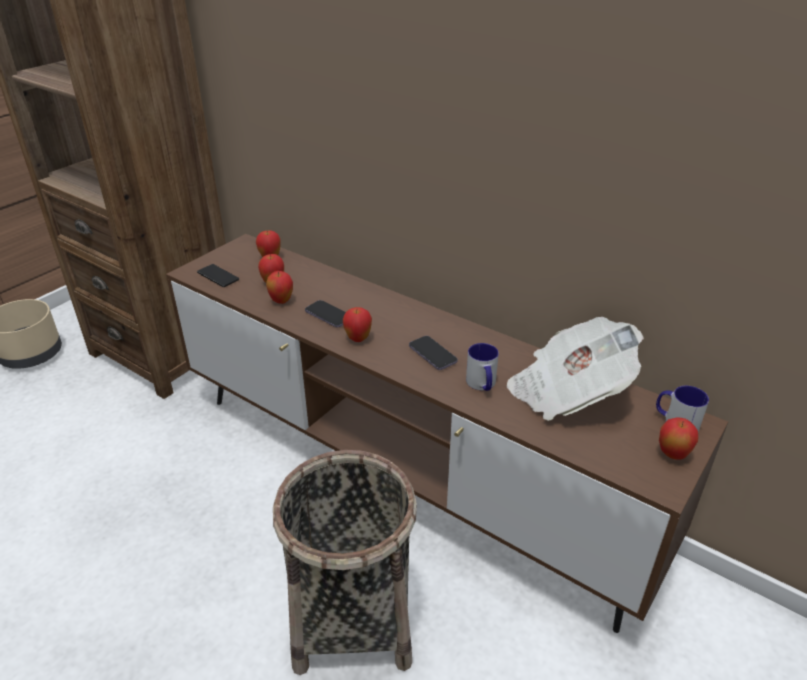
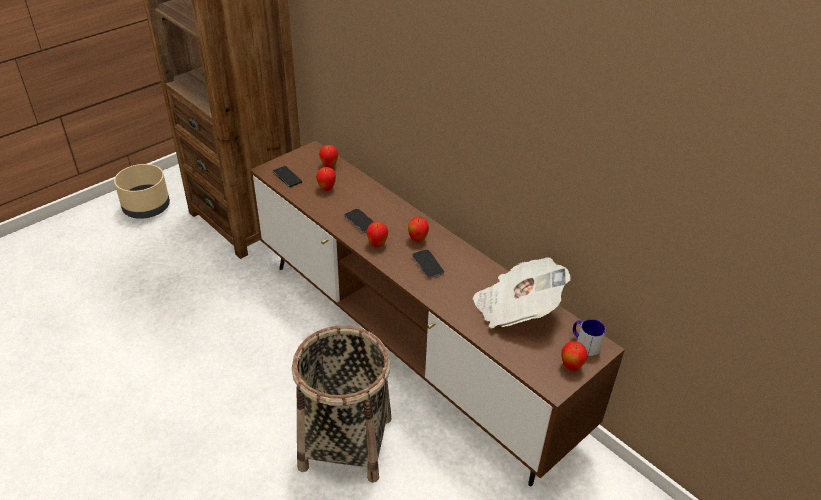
camera: 10 degrees right, 5 degrees up
apple [266,271,293,304] -> apple moved to [408,217,429,242]
mug [466,343,499,391] -> none

